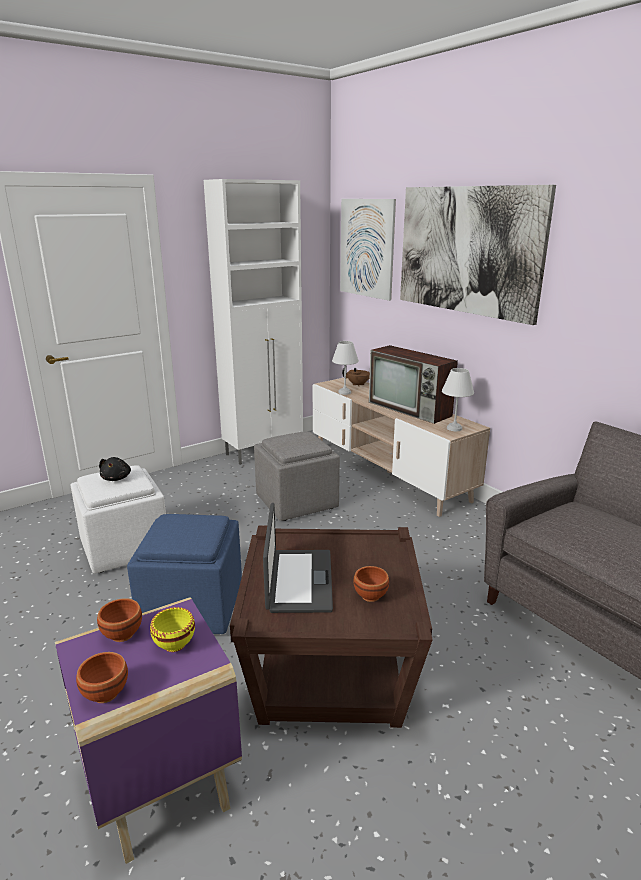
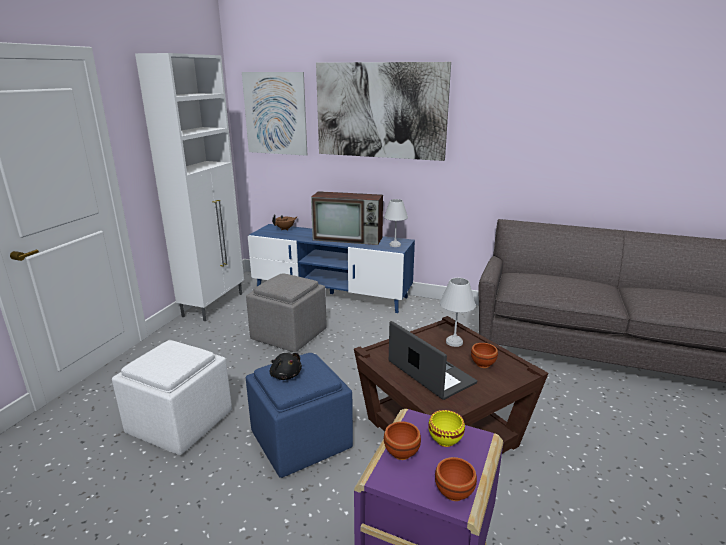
camera: 35 degrees left, 0 degrees up
black plush toy [99,457,131,481] -> black plush toy moved to [270,353,302,380]
beige tv stand [313,378,490,517] -> blue tv stand [248,224,415,313]
white table lamp [332,341,359,395] -> white table lamp moved to [440,278,476,347]

